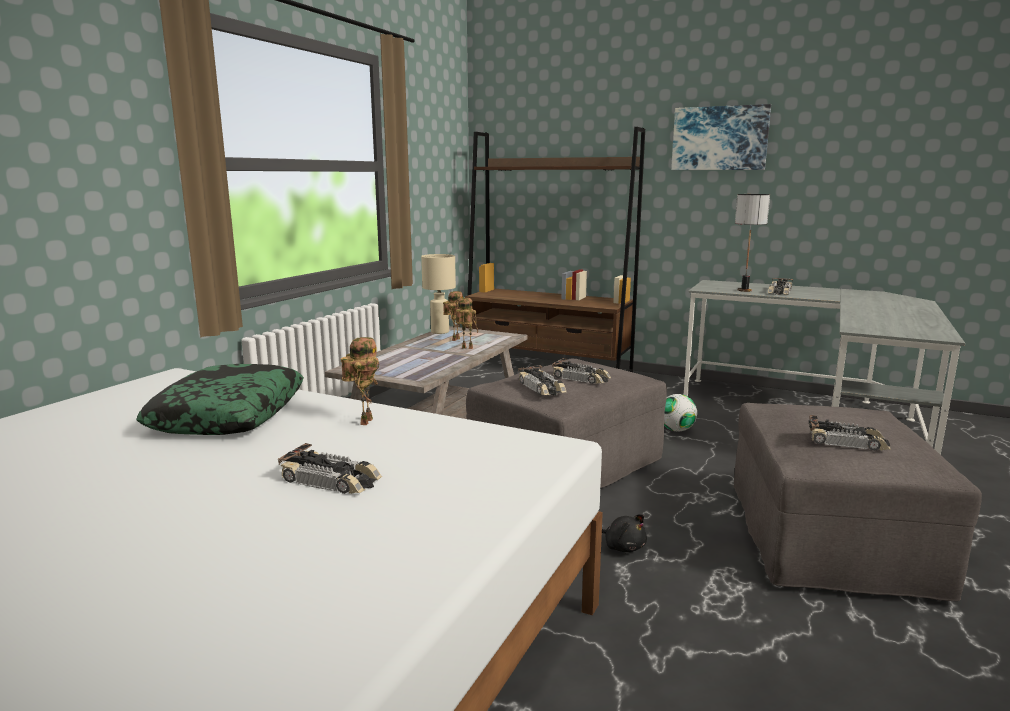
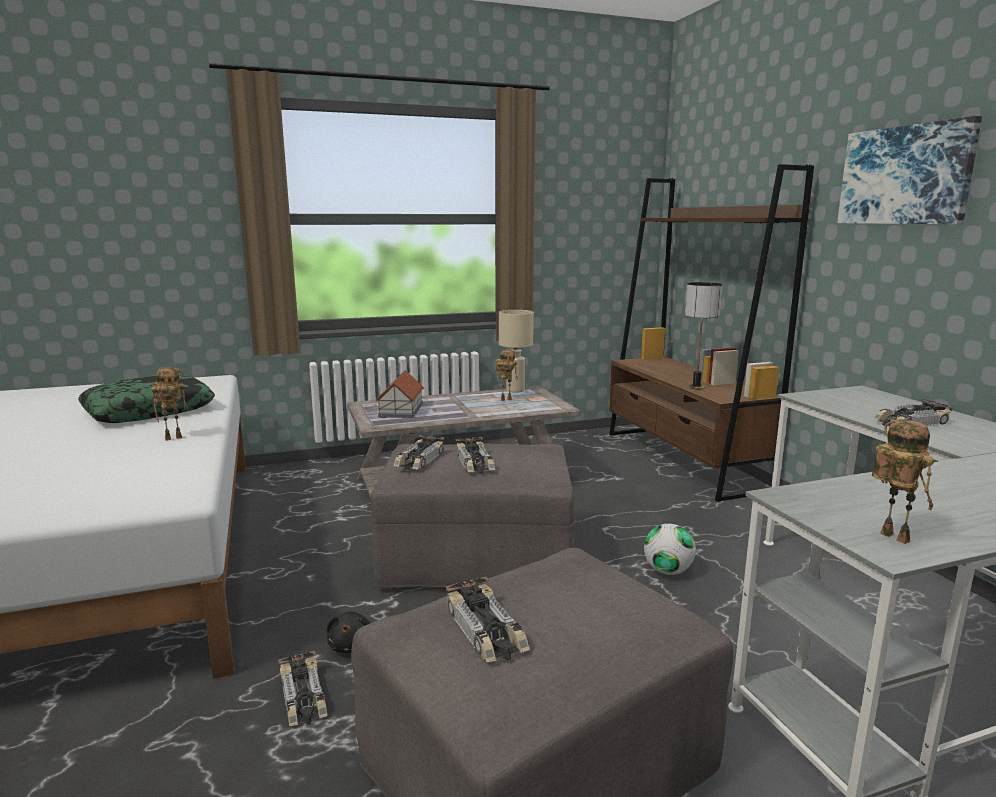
camera: 45 degrees right, 0 degrees up
toy car [278,443,382,494] -> toy car moved to [278,650,327,726]
toy robot [456,298,478,349] -> toy robot moved to [872,419,934,544]
table lamp [735,194,770,292] -> table lamp moved to [685,282,722,389]
none -> toy house [376,370,424,418]

